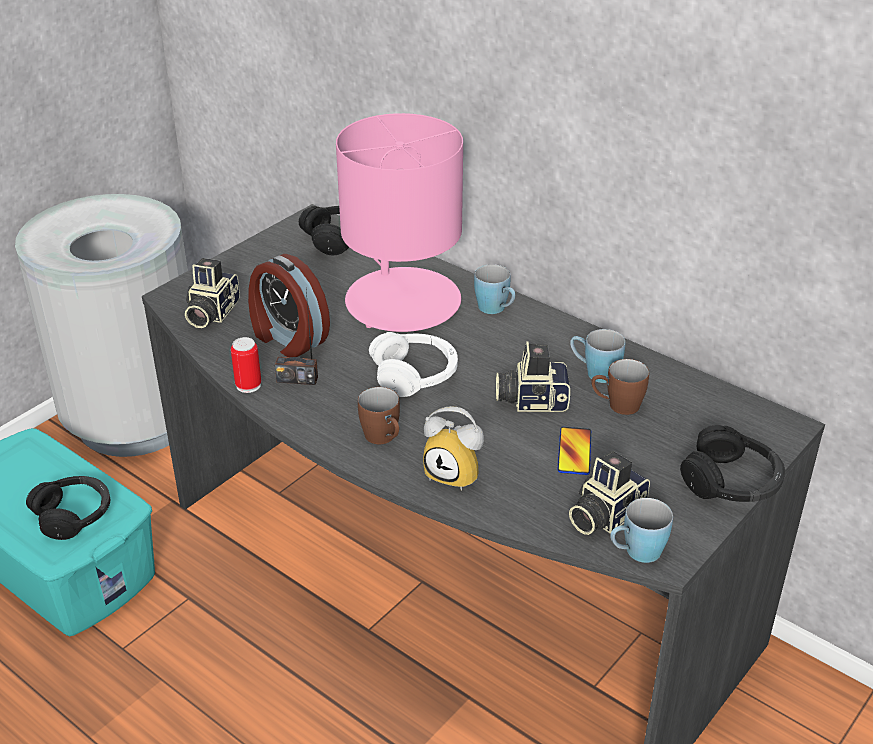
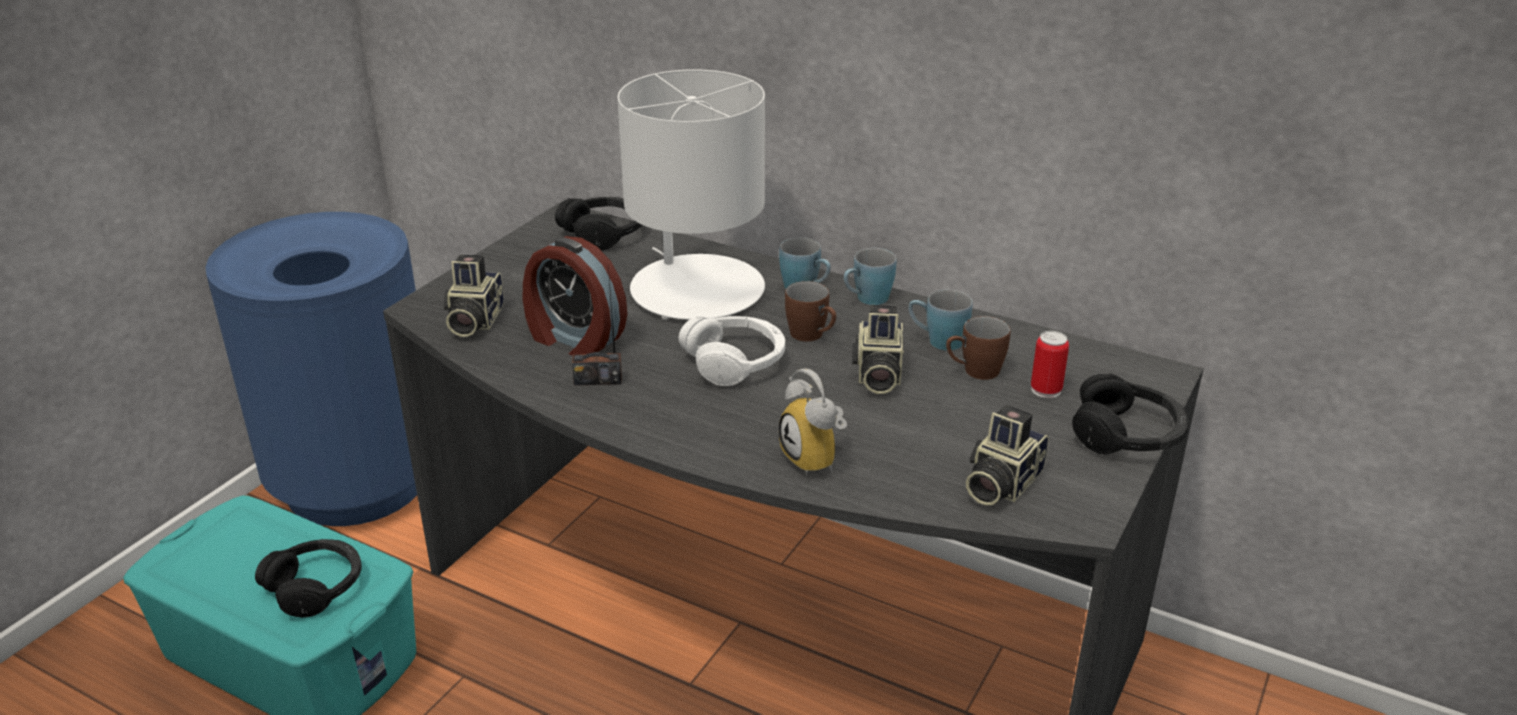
camera: 10 degrees left, 5 degrees down
grey trash can [15,194,188,457] -> blue trash can [206,212,417,526]
can [231,337,261,393] -> can moved to [1031,331,1069,398]
pink table lamp [336,113,463,332] -> white table lamp [617,69,765,320]
brown mug [358,387,400,444] -> brown mug moved to [785,281,836,342]
alarm clock [423,406,484,491] -> alarm clock turned 45 degrees clockwise [779,368,847,476]
camera [496,341,570,412] -> camera turned 75 degrees counterclockwise [852,305,904,394]
phone [557,427,591,475] -> none
blue mug [610,498,673,563] -> blue mug moved to [844,248,896,305]

